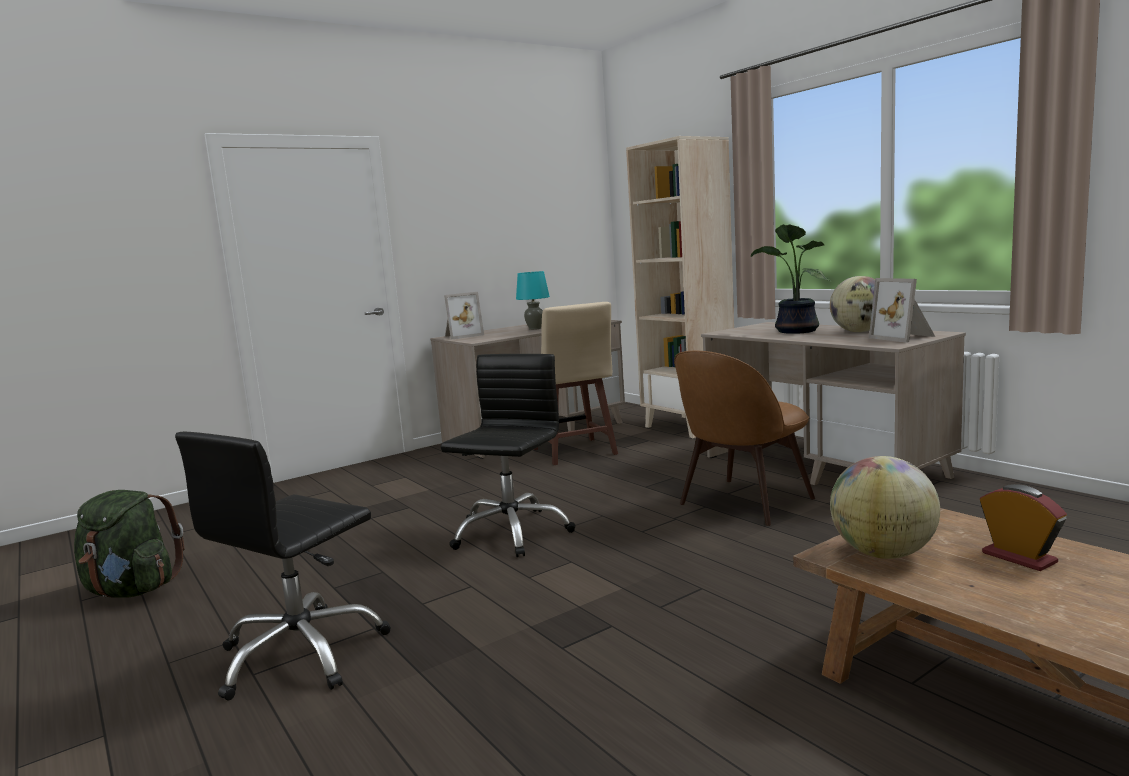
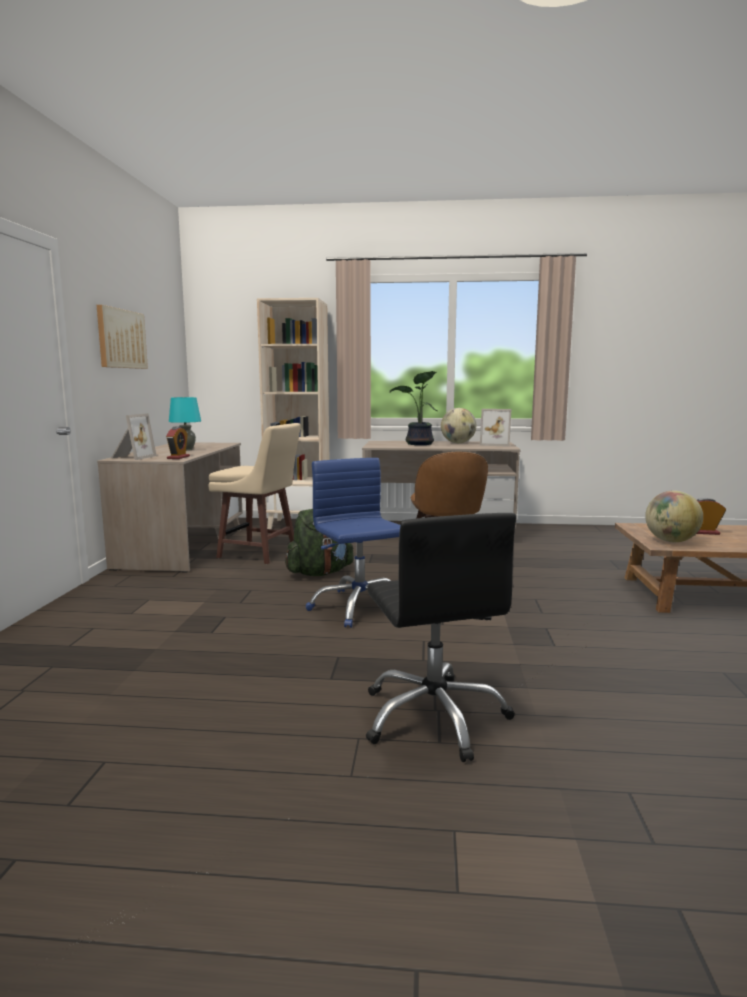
camera: 50 degrees left, 0 degrees up
green backpack [74,490,184,598] -> green backpack moved to [285,509,354,576]
black office chair [441,354,576,557] -> blue office chair [306,458,400,628]
none -> picture [97,305,148,369]
none -> alarm clock [166,427,190,459]

